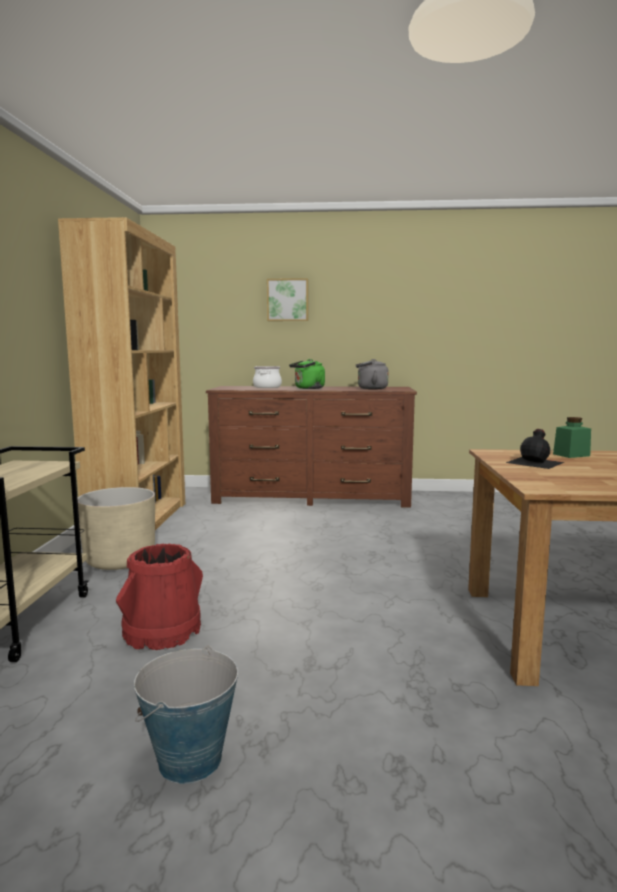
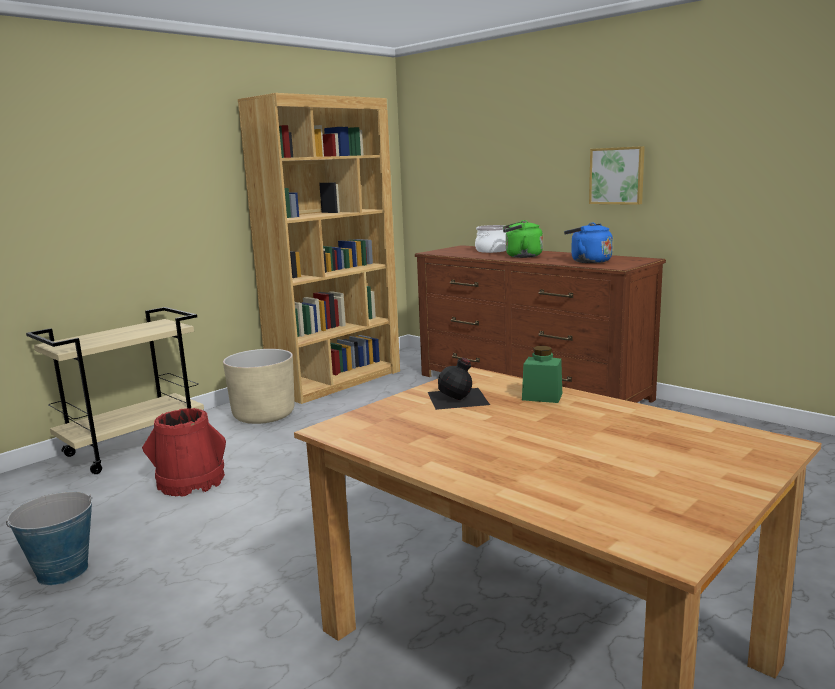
camera: 40 degrees right, 5 degrees up
picture [267,278,308,321] -> picture moved to [589,146,645,205]
grey kettle [356,359,389,390] -> blue kettle [564,223,613,263]

